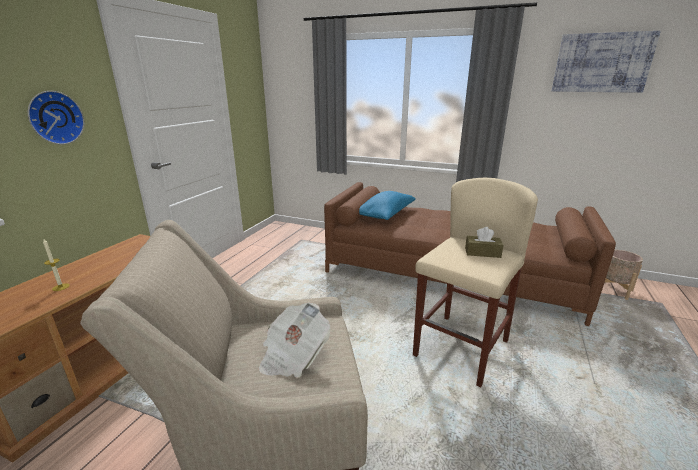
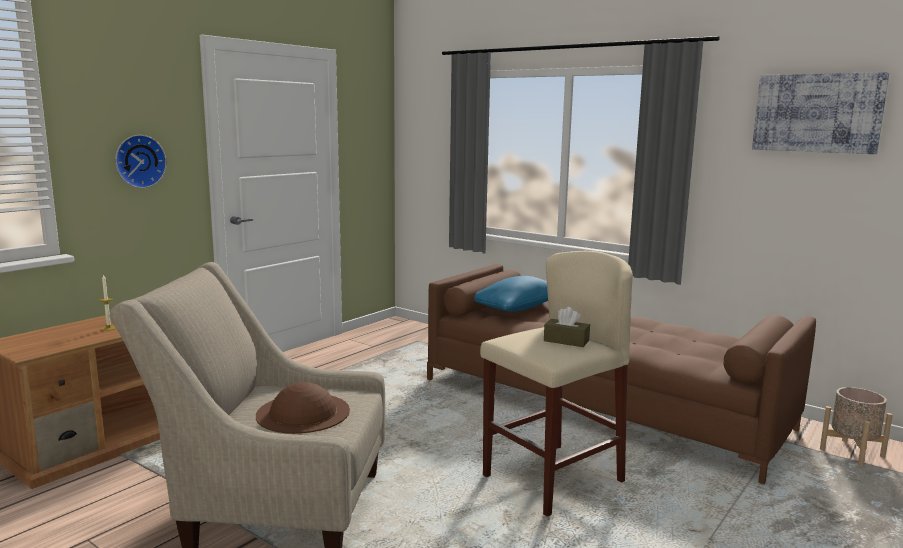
camera: 15 degrees right, 10 degrees down
newspaper [259,302,330,378] -> brown hat [256,382,350,434]

